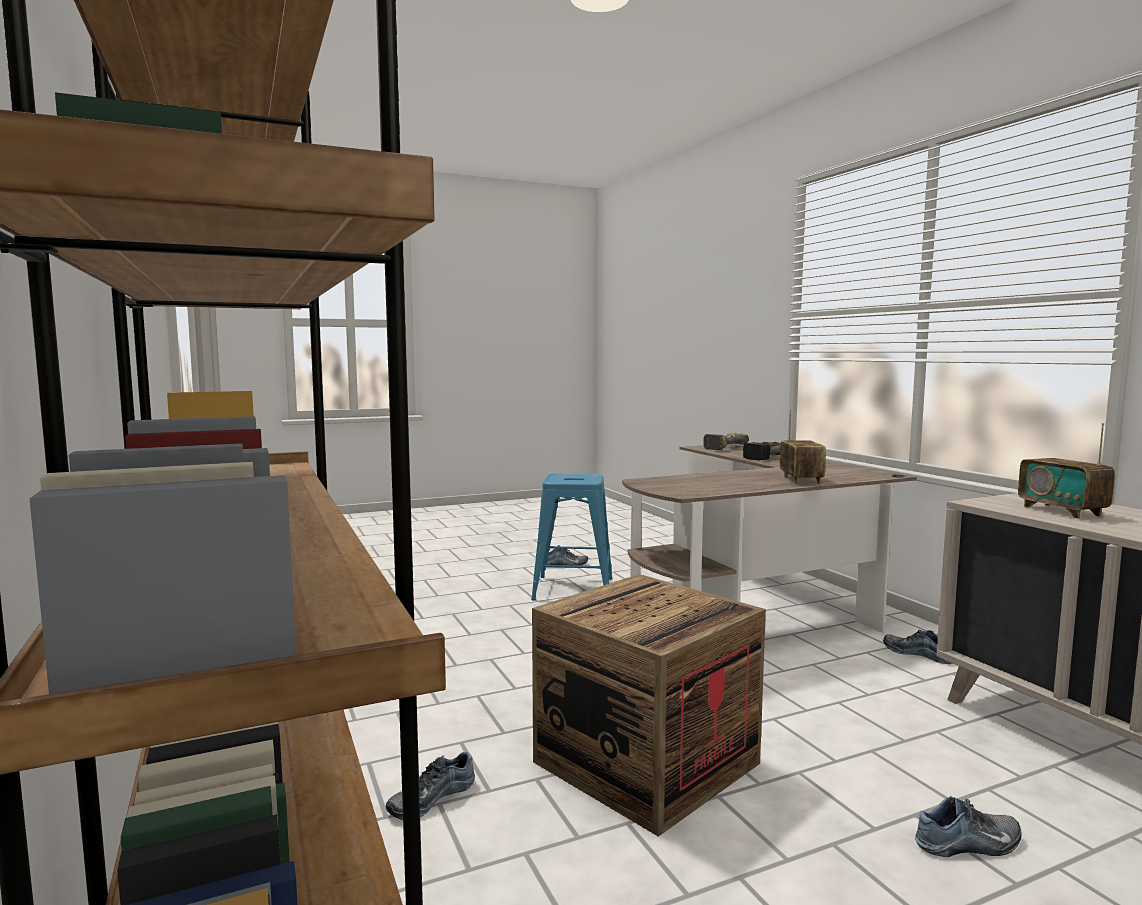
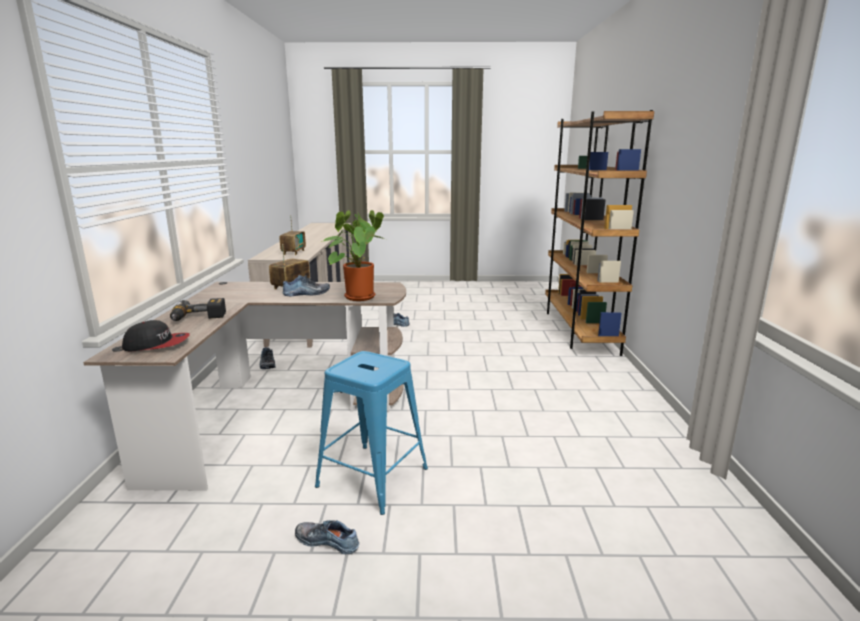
camera: 155 degrees left, 10 degrees up
shoe [386,752,475,820] -> shoe moved to [283,275,330,296]
crate [532,574,766,837] -> none
power drill [703,433,749,450] -> cap [122,320,190,351]
none -> potted plant [321,210,384,301]

